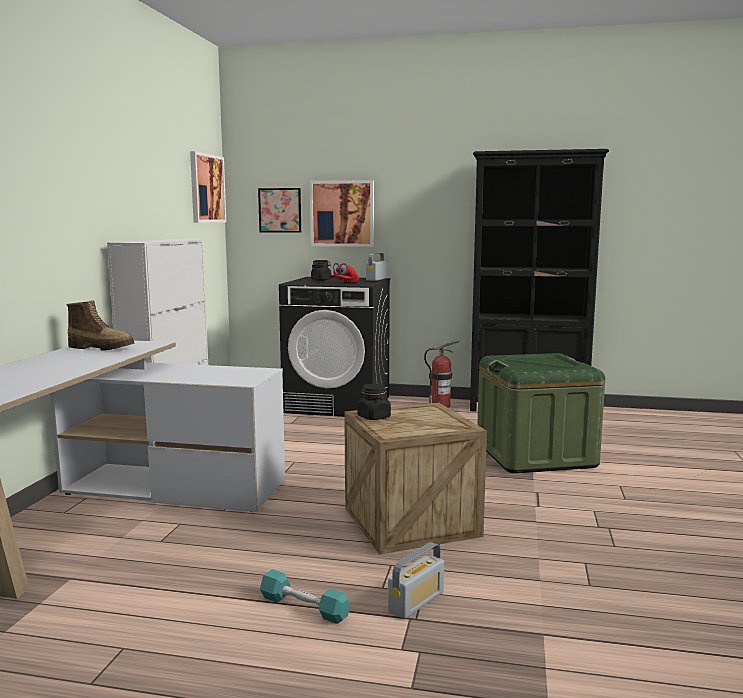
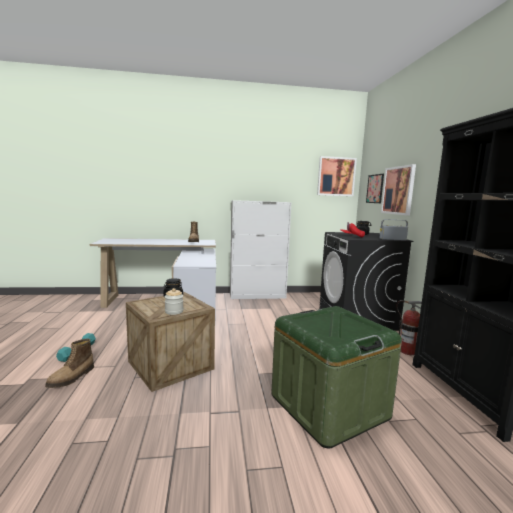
camera: 70 degrees right, 0 degrees up
radio [388,542,444,619] -> boot [45,339,94,388]
none -> jar [165,288,183,315]

